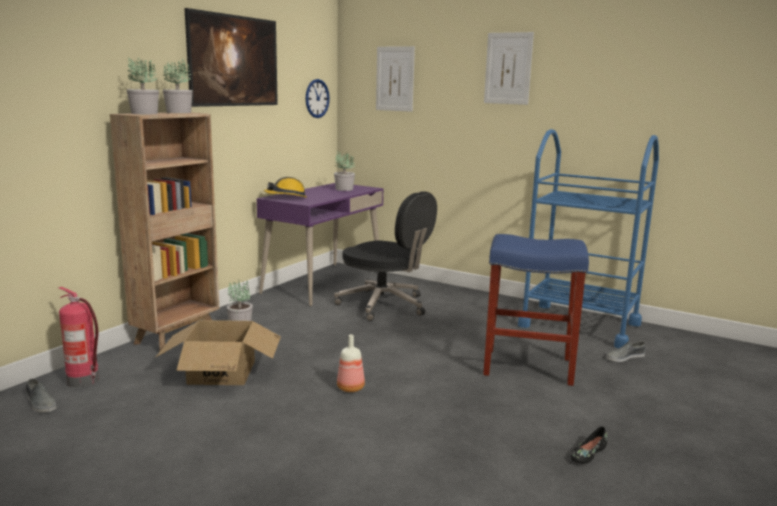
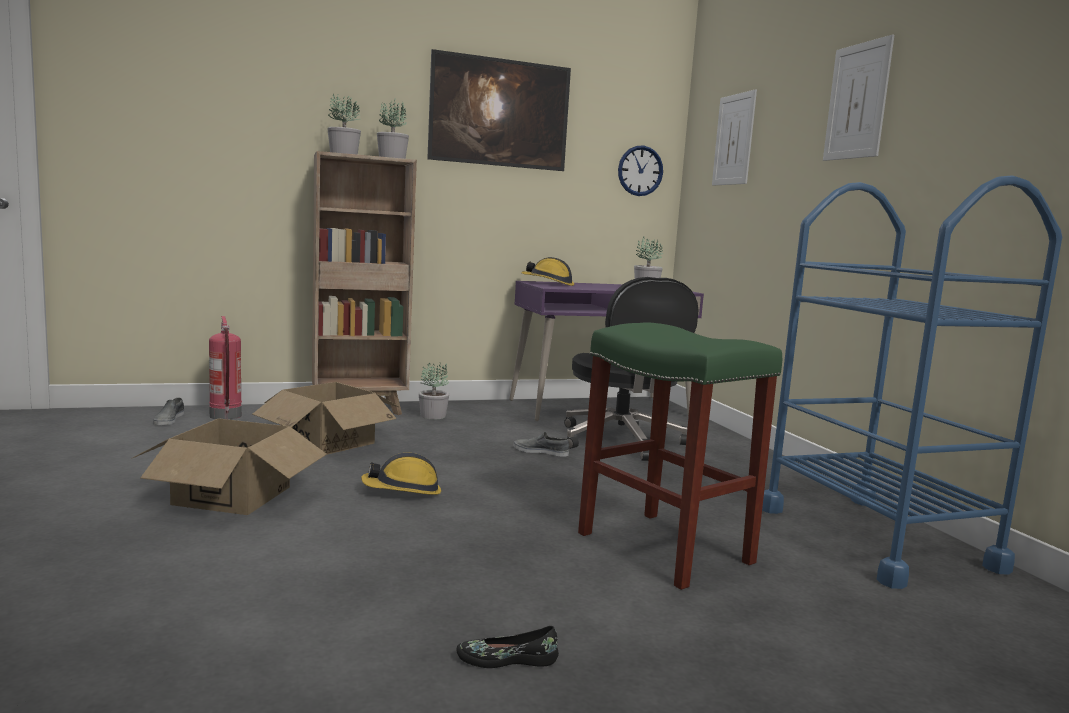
camera: 40 degrees right, 5 degrees down
bottle [337,334,365,392] -> hard hat [361,452,441,495]
blue stool [483,234,589,386] -> green stool [578,323,782,590]
grey shoe [607,342,646,362] -> grey shoe moved to [514,432,569,457]
none -> cardboard box [131,419,327,515]

